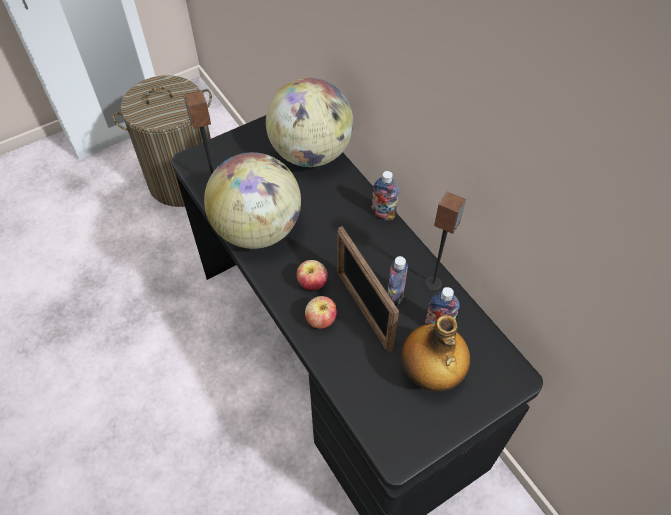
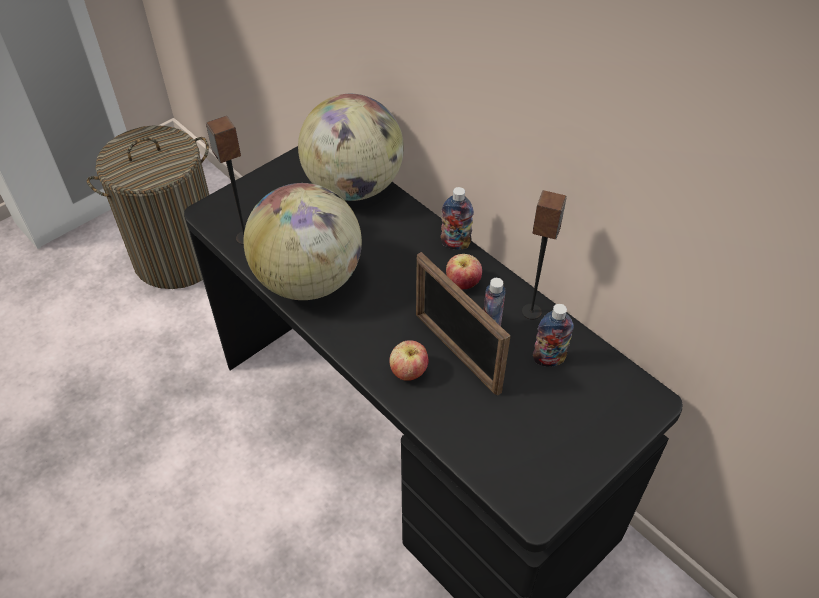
camera: 10 degrees left, 5 degrees down
apple [297,260,328,290] -> apple moved to [446,254,482,289]
bottle [401,315,470,392] -> none

